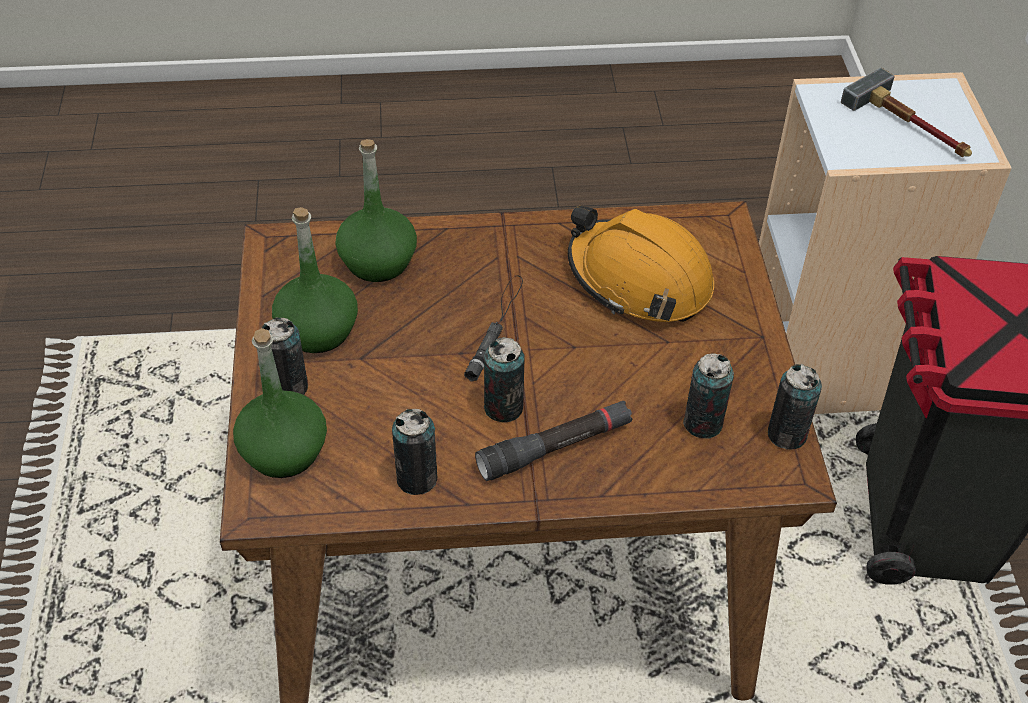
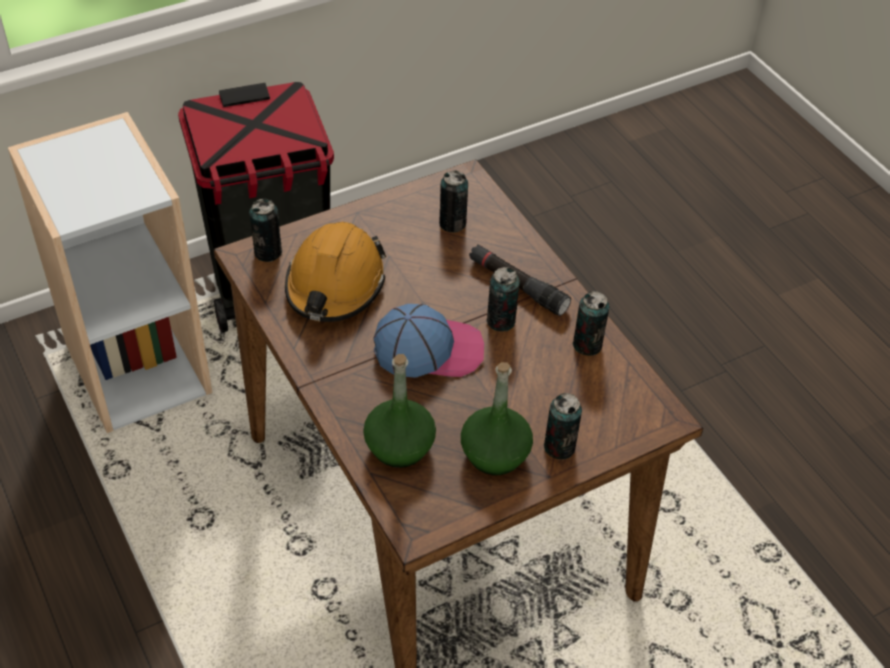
camera: 115 degrees left, 0 degrees up
green bottle [233,328,327,478] -> none
black flashlight [464,275,523,381] -> cap [374,304,484,377]
can [768,364,822,450] -> can moved to [249,199,282,262]
hammer [841,68,972,157] -> none

